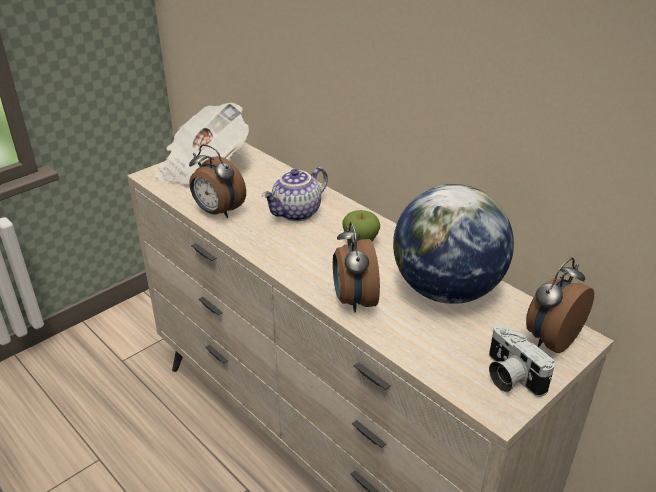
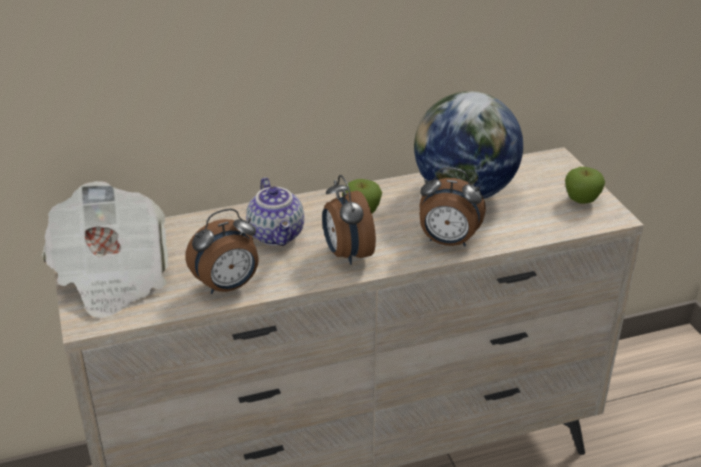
camera: 65 degrees left, 0 degrees up
camera [489,324,555,397] -> apple [565,167,605,204]
alarm clock [526,258,594,353] -> alarm clock moved to [322,175,376,265]

